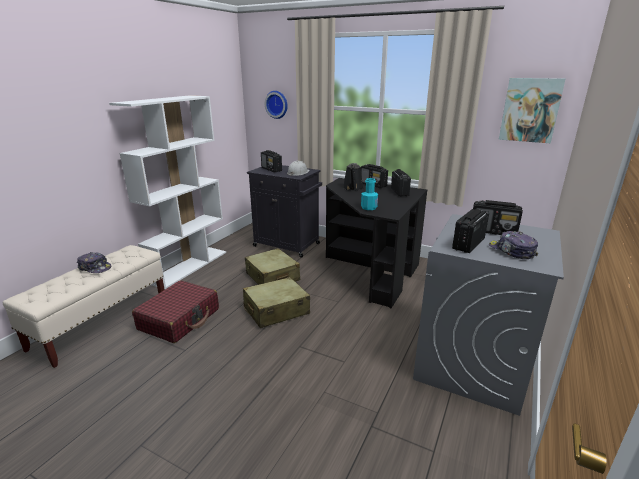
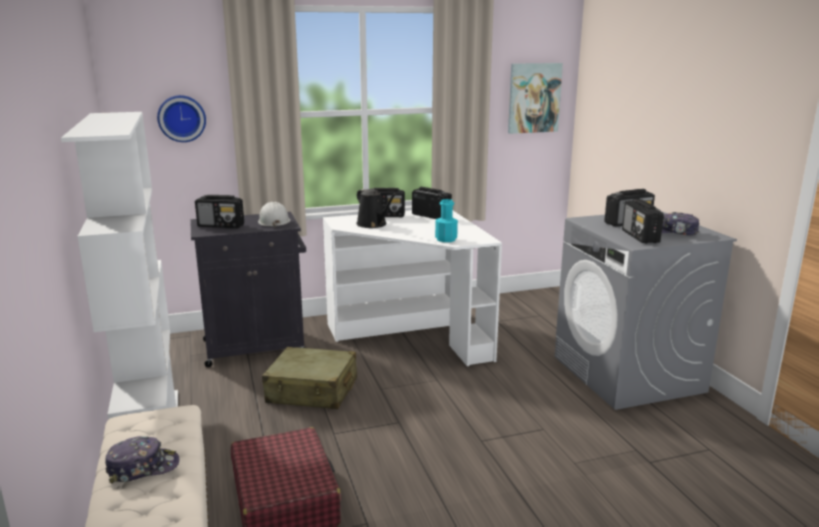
camera: 45 degrees left, 5 degrees down
beige suitcase [243,277,310,328] -> none
black desk [326,178,427,308] -> white desk [323,210,502,366]

